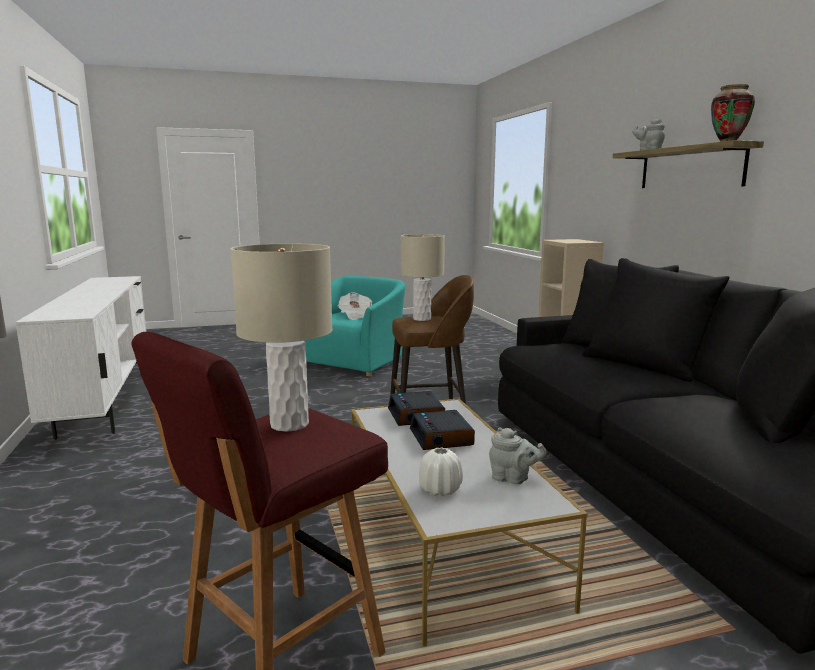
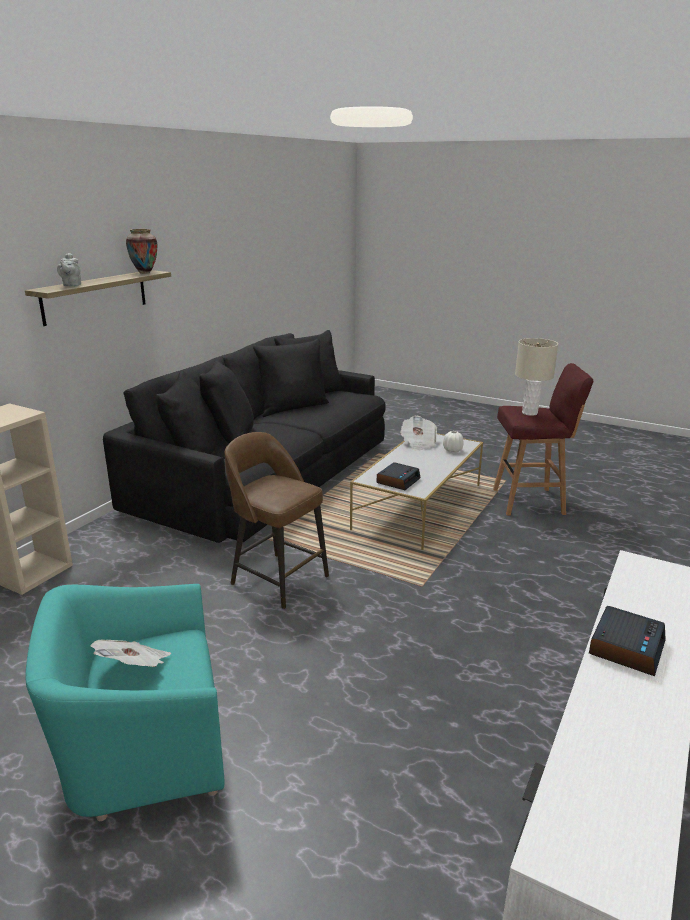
camera: 135 degrees left, 10 degrees up
beige table lamp [401,234,445,321] -> none
alarm clock [410,410,475,450] -> alarm clock moved to [589,606,666,676]
grey teapot [489,427,546,484] -> newspaper [400,416,437,451]

